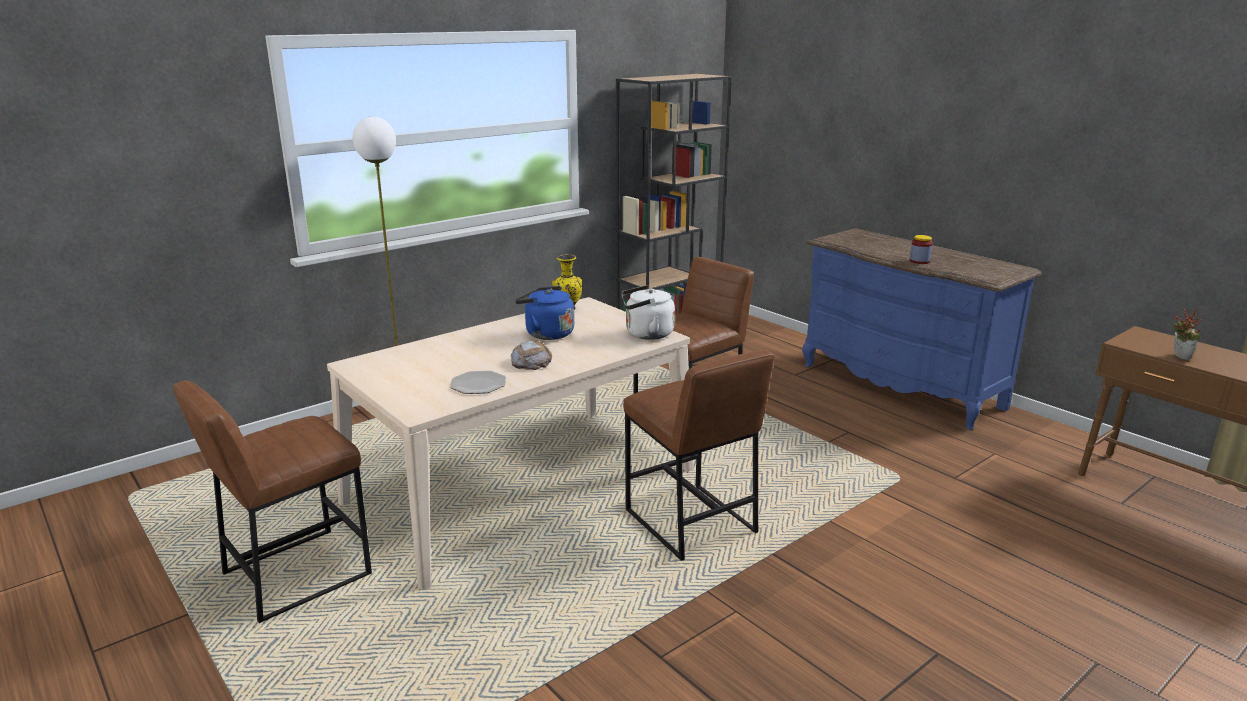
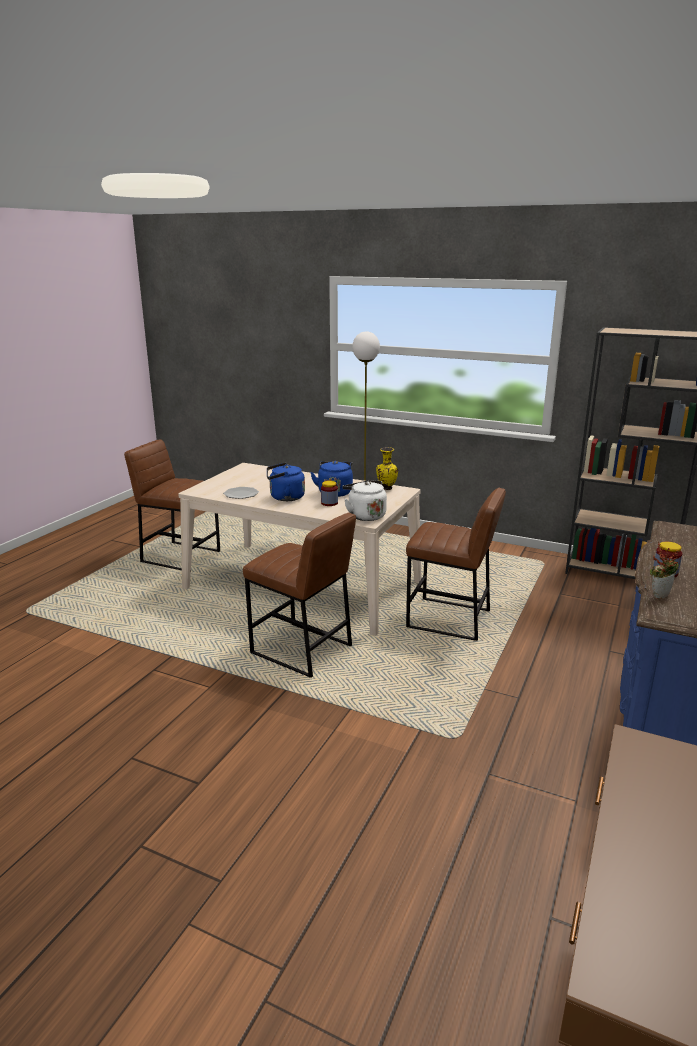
camera: 65 degrees right, 0 degrees up
bread [511,340,552,370] -> blue kettle [267,462,305,501]
brown chair [623,350,774,561] -> brown chair turned 90 degrees counterclockwise [243,513,356,678]
potted plant [1173,308,1202,360] -> potted plant moved to [650,542,679,599]
none -> jar [321,481,338,506]

